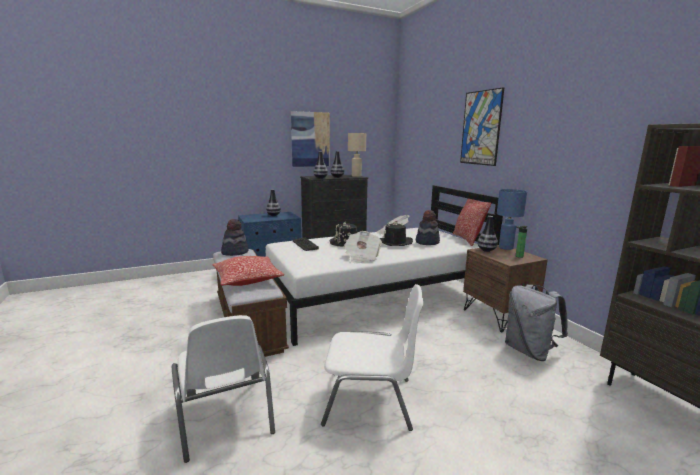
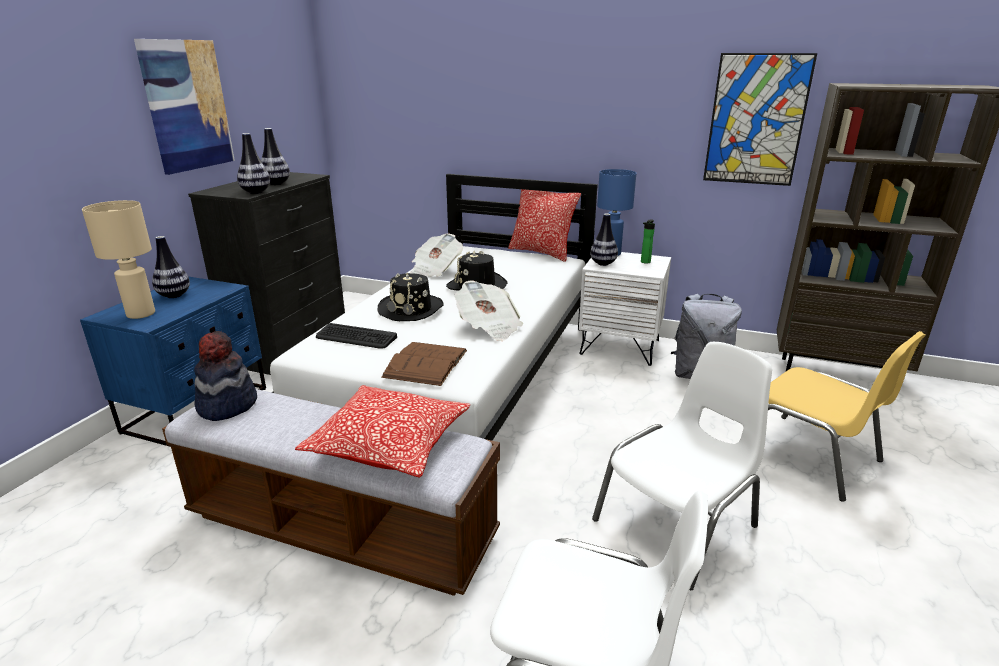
camera: 45 degrees left, 10 degrees up
beige table lamp [348,133,366,177] -> beige table lamp moved to [82,200,155,319]
hat [416,210,440,245] -> none
picture [460,87,505,166] -> picture moved to [703,53,817,186]
brown nightstand [463,245,548,332] -> white nightstand [579,252,671,366]
none -> brown book [381,342,467,386]
none -> yellow chair [768,331,926,502]

